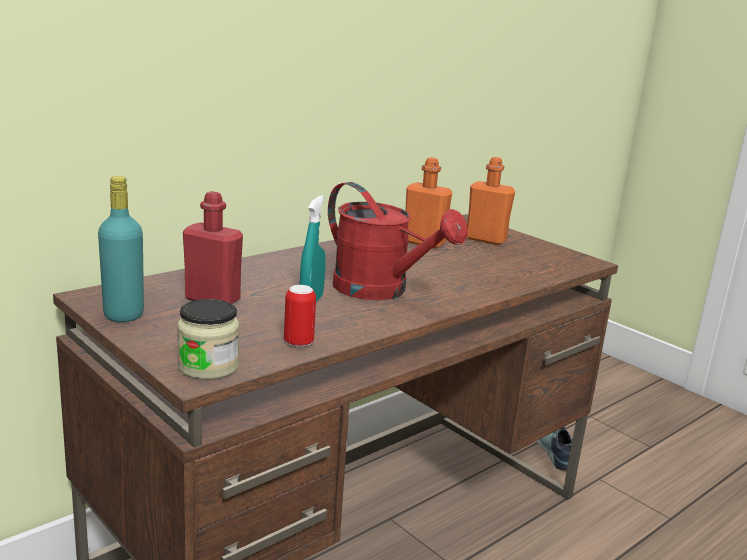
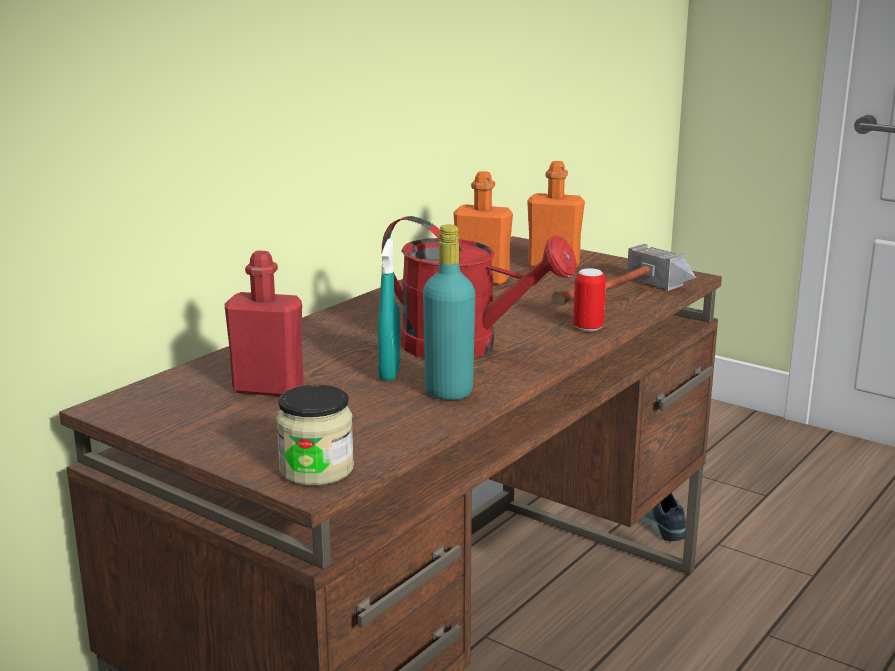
camera: 10 degrees left, 0 degrees up
turquoise bottle [98,176,144,322] -> turquoise bottle moved to [423,225,475,400]
can [284,285,316,348] -> can moved to [573,268,606,332]
none -> hammer [552,244,696,305]

